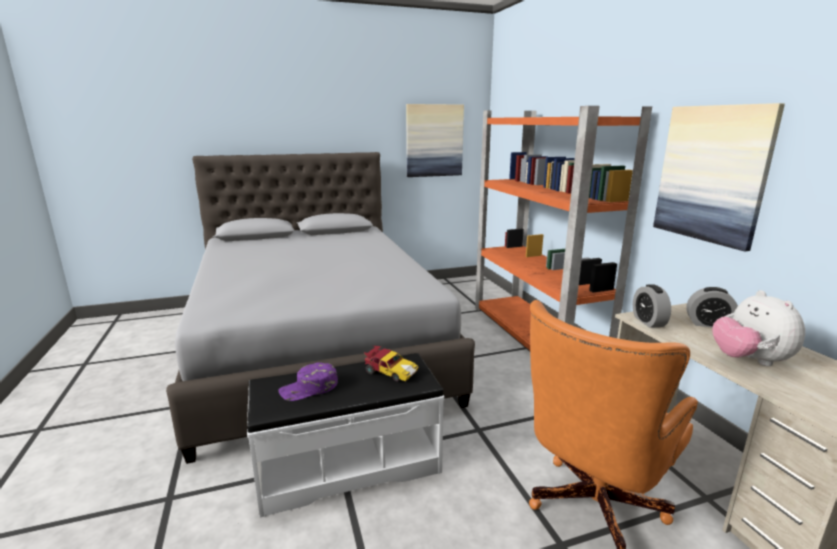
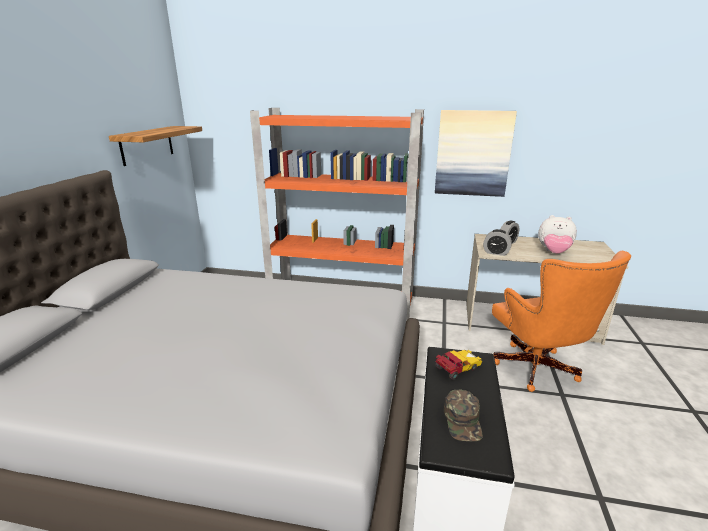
camera: 60 degrees left, 5 degrees up
purple cap [279,362,338,401] -> green cap [444,389,483,441]
picture [406,104,464,177] -> shelf [109,126,202,166]

